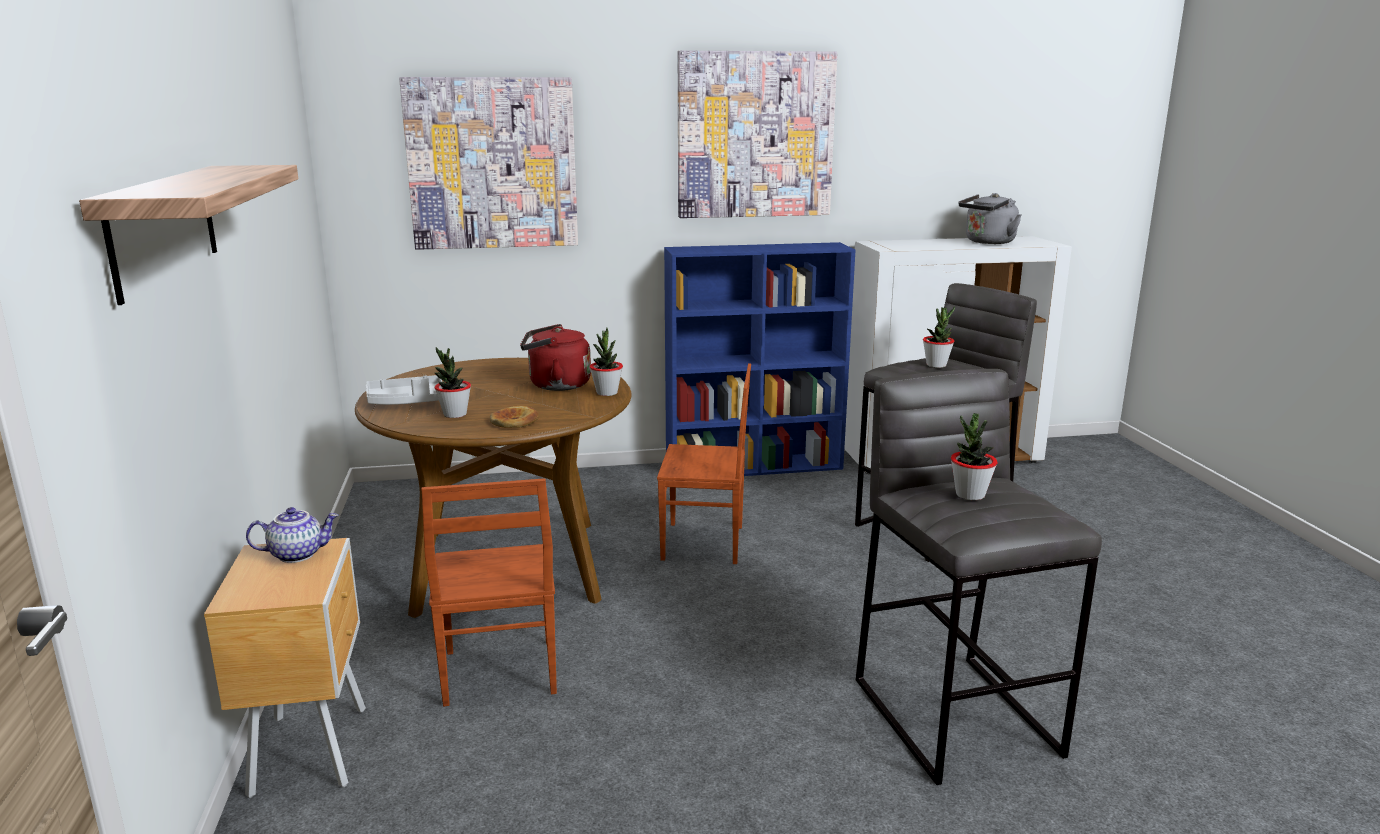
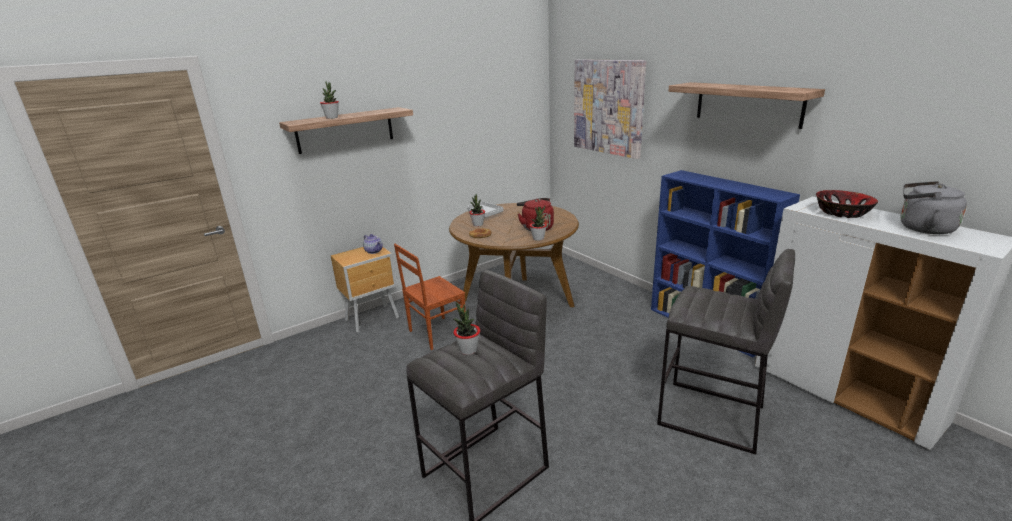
camera: 65 degrees right, 5 degrees up
brown chair [657,363,751,564] -> none
picture [678,51,837,218] -> shelf [668,82,825,129]
potted plant [923,307,955,368] -> potted plant moved to [320,82,339,119]
none -> bowl [816,190,878,218]

